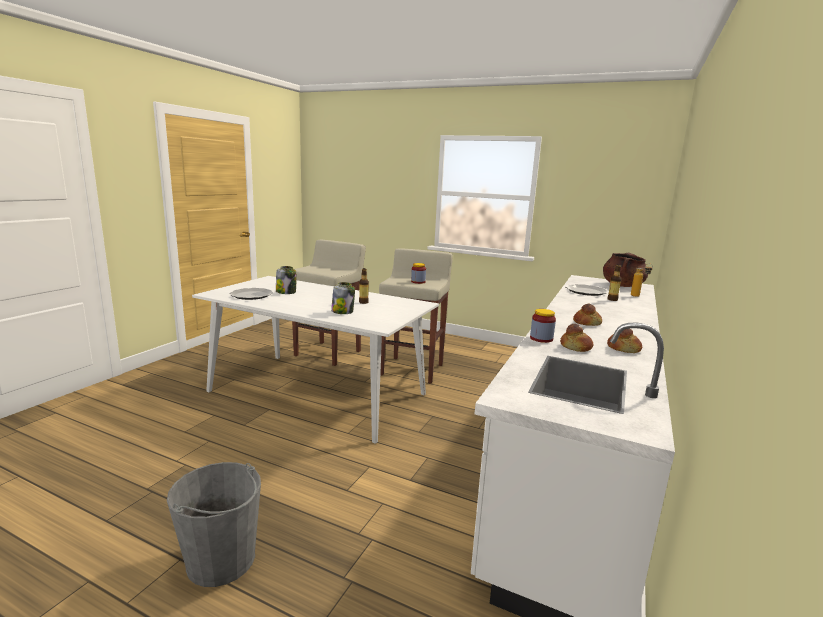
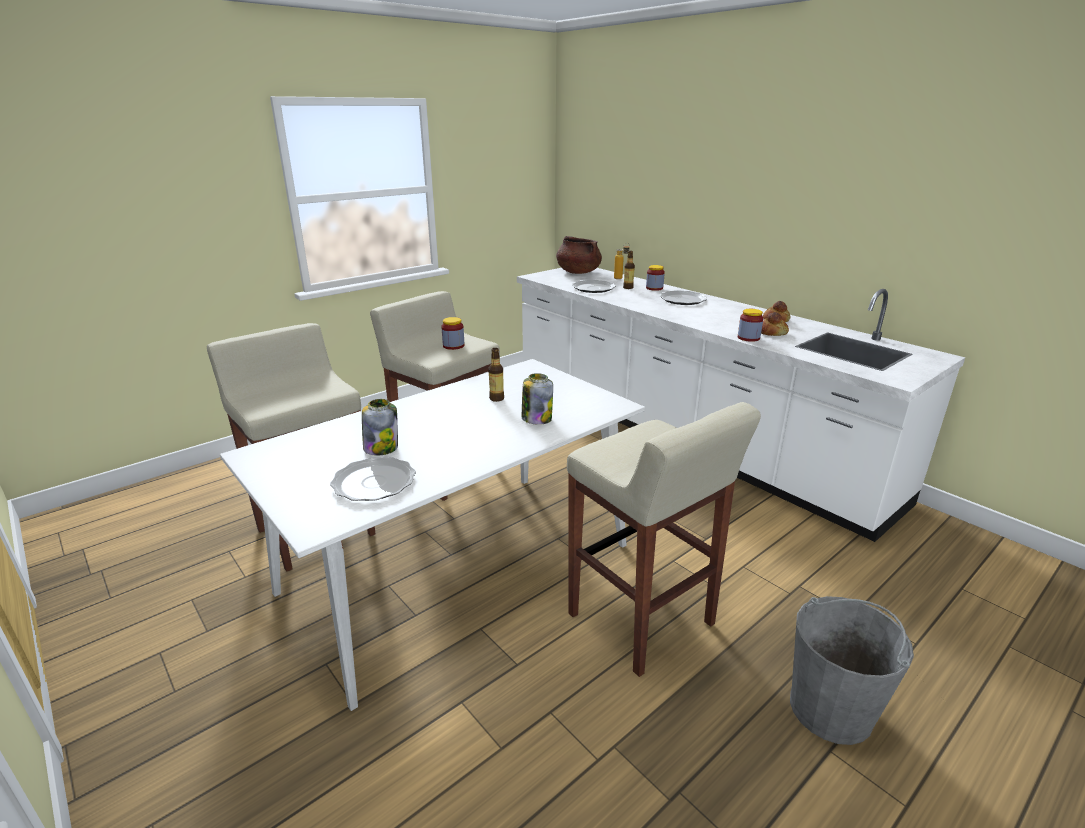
camera: 65 degrees left, 10 degrees up
bread [573,304,602,326] -> none
none -> beige stool [567,402,761,677]
none -> jar [646,265,665,291]
none -> plate [660,290,707,305]

